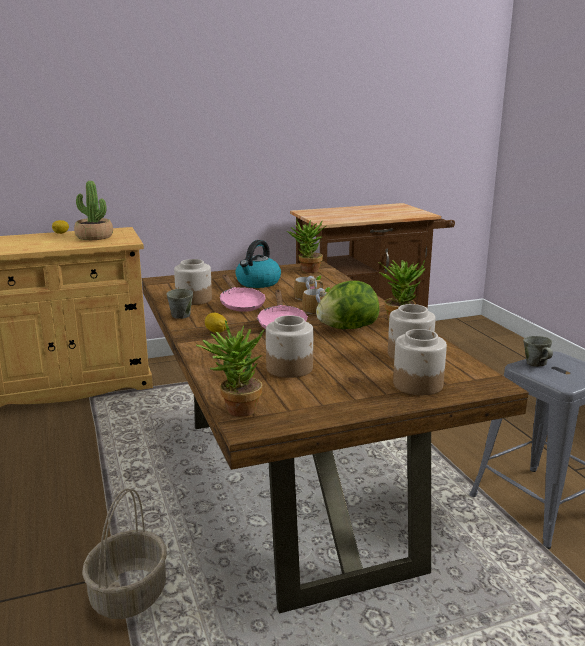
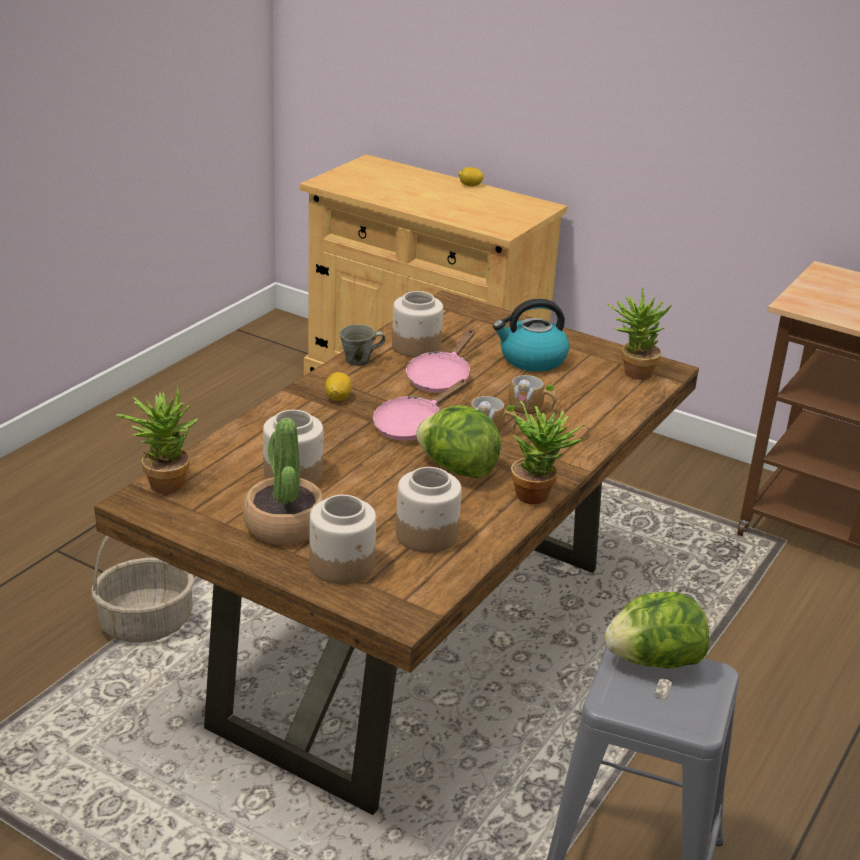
camera: 50 degrees right, 10 degrees up
potted plant [74,181,113,240] -> potted plant moved to [243,418,325,545]
grey mug [523,336,553,367] -> lettuce [605,592,709,669]

